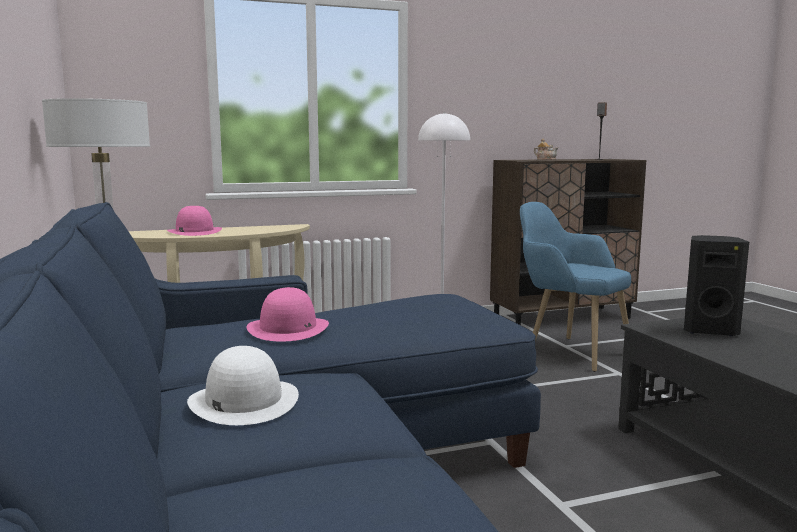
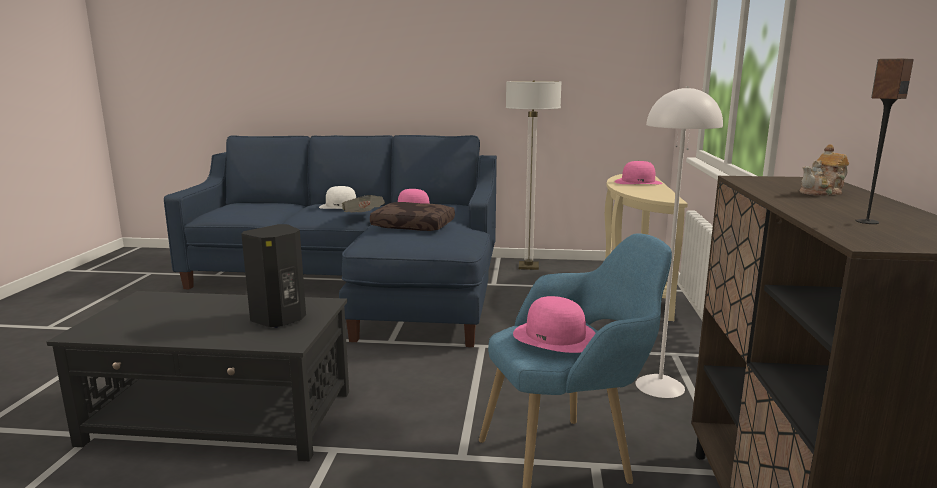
camera: 115 degrees right, 5 degrees up
none -> newspaper [342,195,385,212]
none -> brown pillow [370,202,455,231]
none -> pink hat [513,296,596,353]

